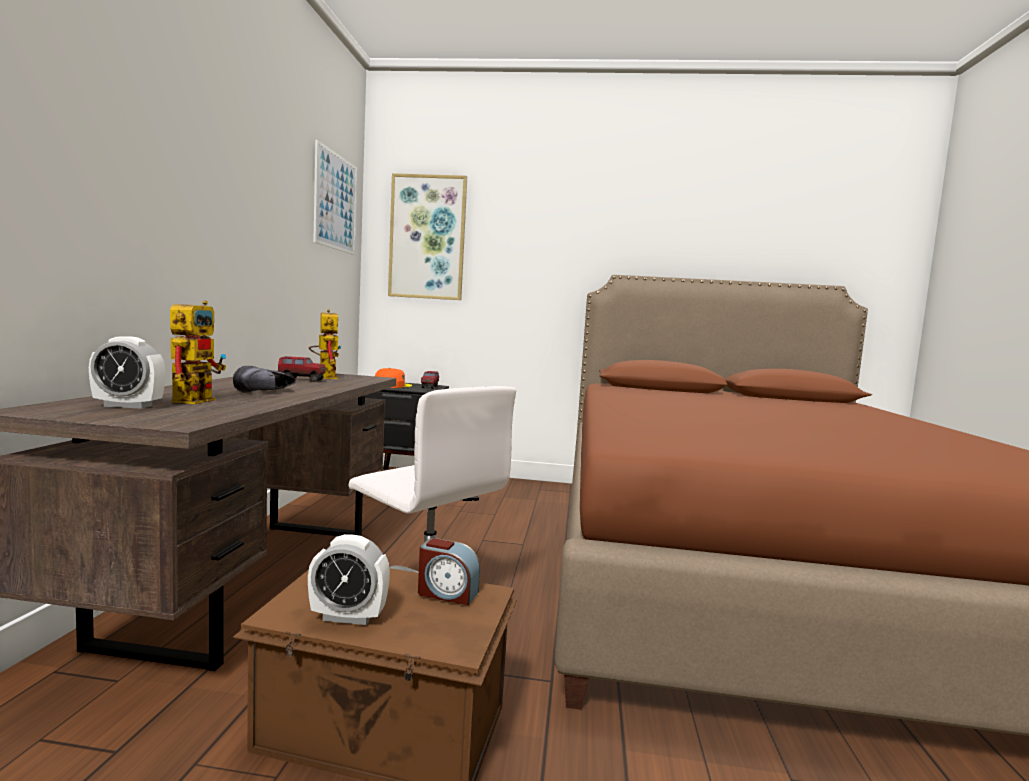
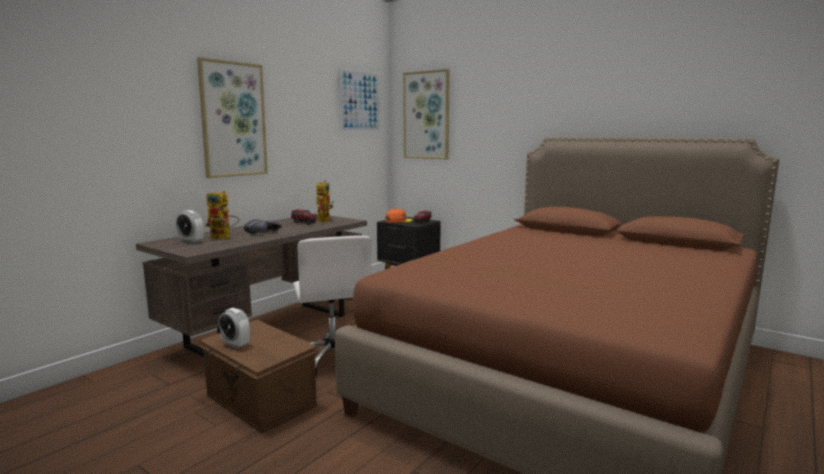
camera: 30 degrees right, 5 degrees up
toy robot [170,301,226,404] -> toy robot turned 75 degrees clockwise [206,191,239,240]
alarm clock [418,538,480,605] -> none
none -> picture [197,57,268,178]

